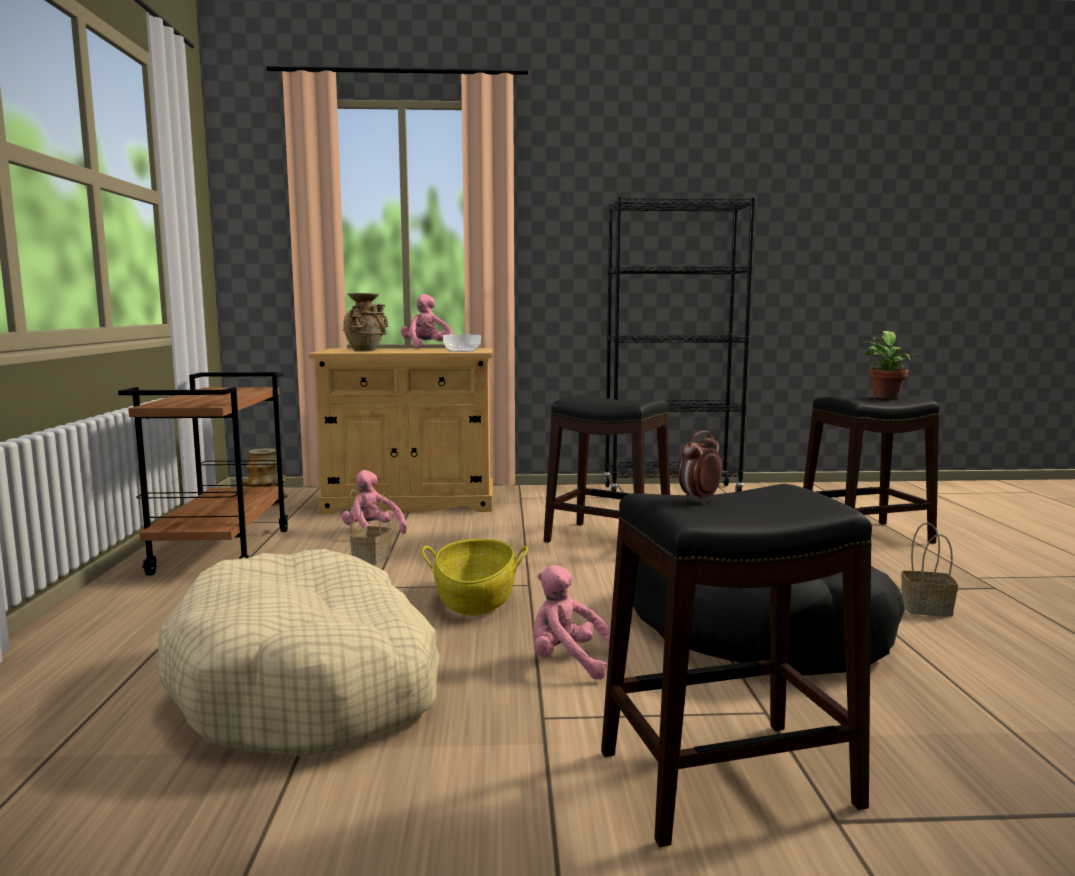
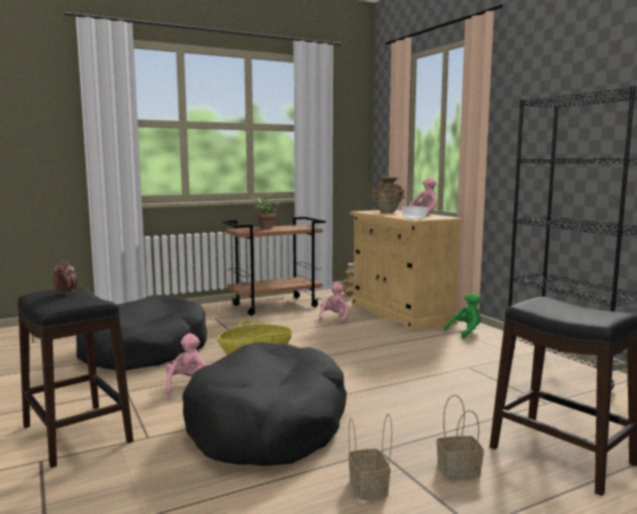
camera: 65 degrees right, 0 degrees up
beige dog bed [157,549,440,757] -> black dog bed [76,295,207,370]
basket [349,489,392,565] -> basket moved to [437,395,484,479]
black stool [544,395,670,543] -> none
potted plant [862,331,924,399] -> potted plant moved to [249,194,280,229]
none -> green plush toy [444,293,481,338]

